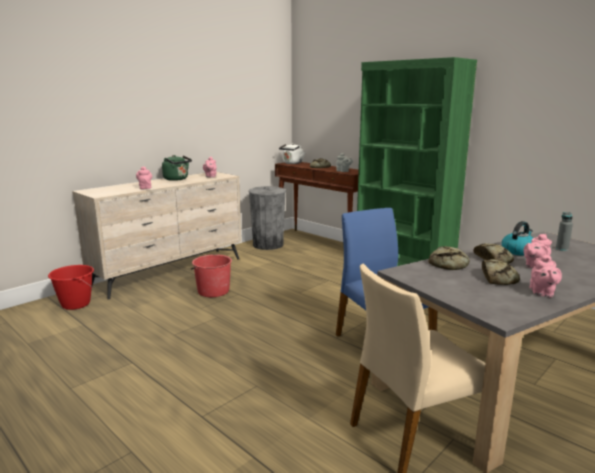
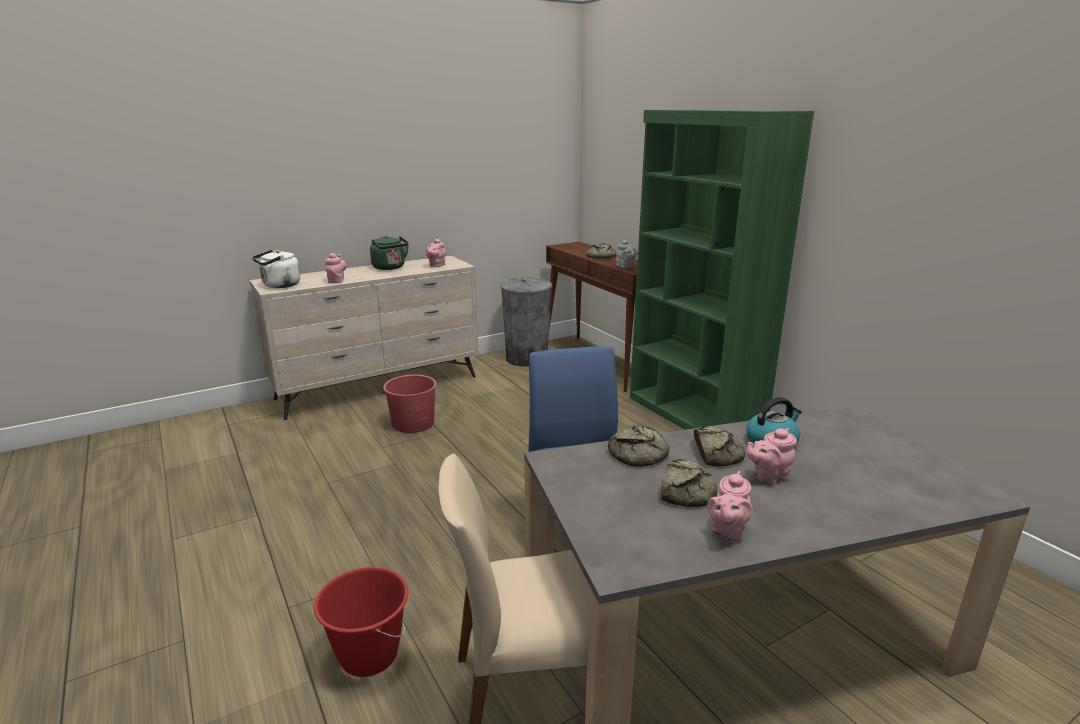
camera: 15 degrees right, 5 degrees up
red bucket [48,265,94,310] -> red bucket moved to [314,567,408,677]
white kettle [279,143,305,164] -> white kettle moved to [252,250,300,288]
grey bottle [556,212,573,251] -> none

